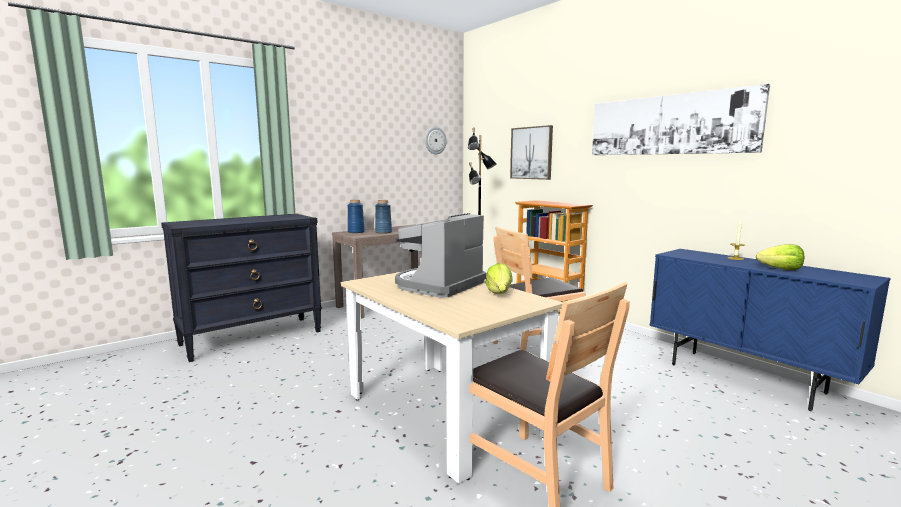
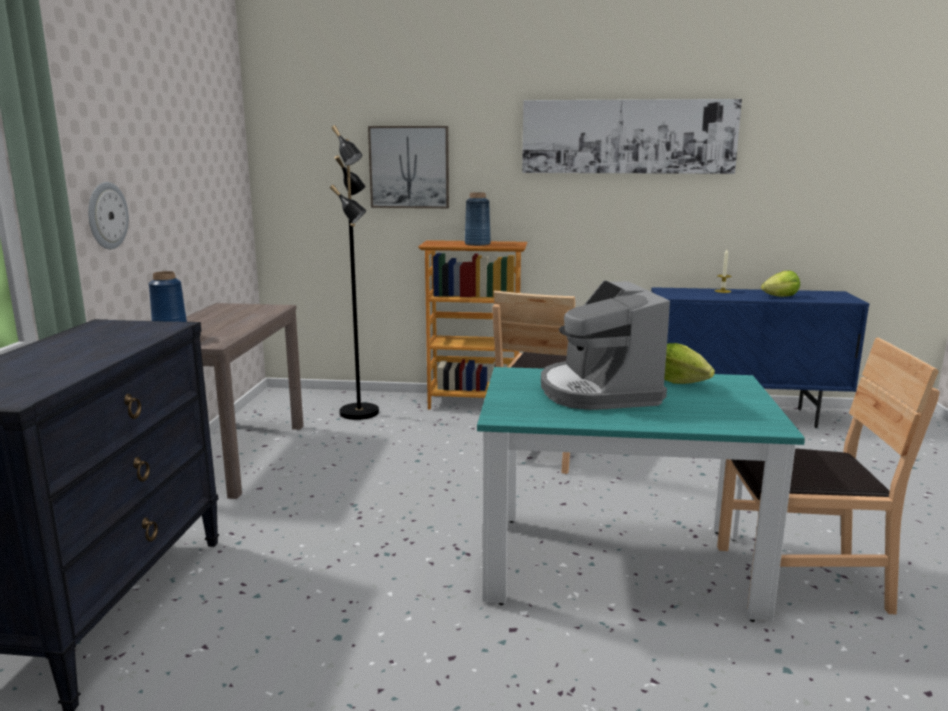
camera: 45 degrees left, 5 degrees up
beige dining table [341,272,563,484] -> turquoise dining table [477,367,805,622]
blue vase [375,200,392,234] -> blue vase moved to [465,192,491,246]
wall clock [425,127,447,154] -> wall clock moved to [88,182,129,249]

